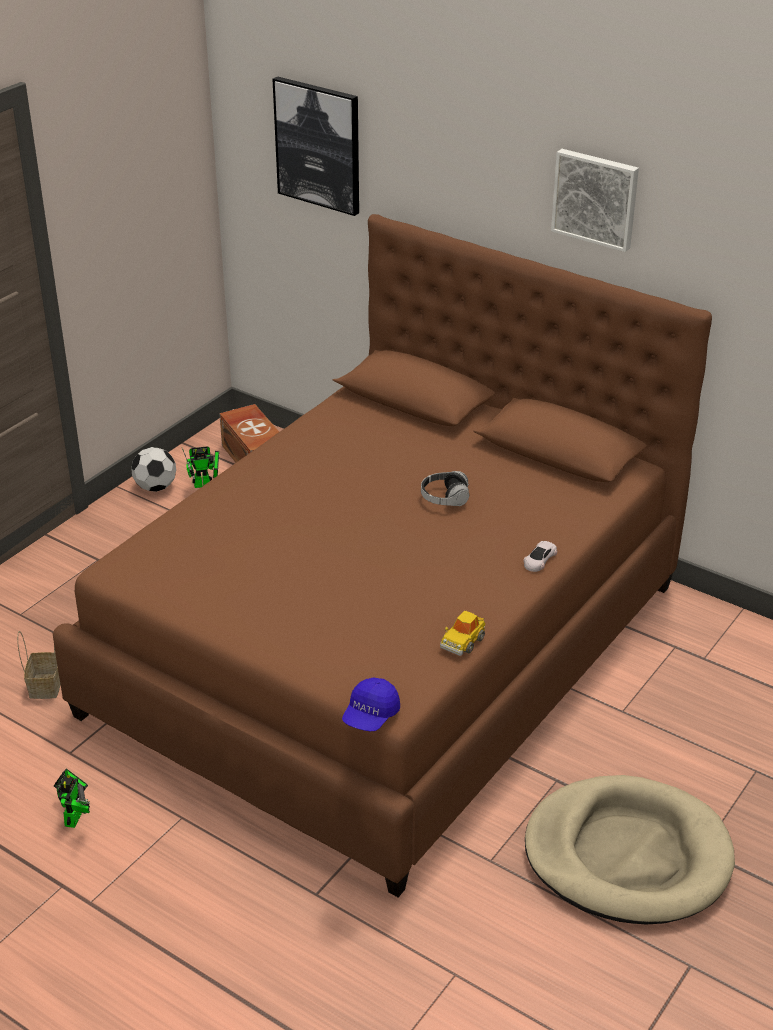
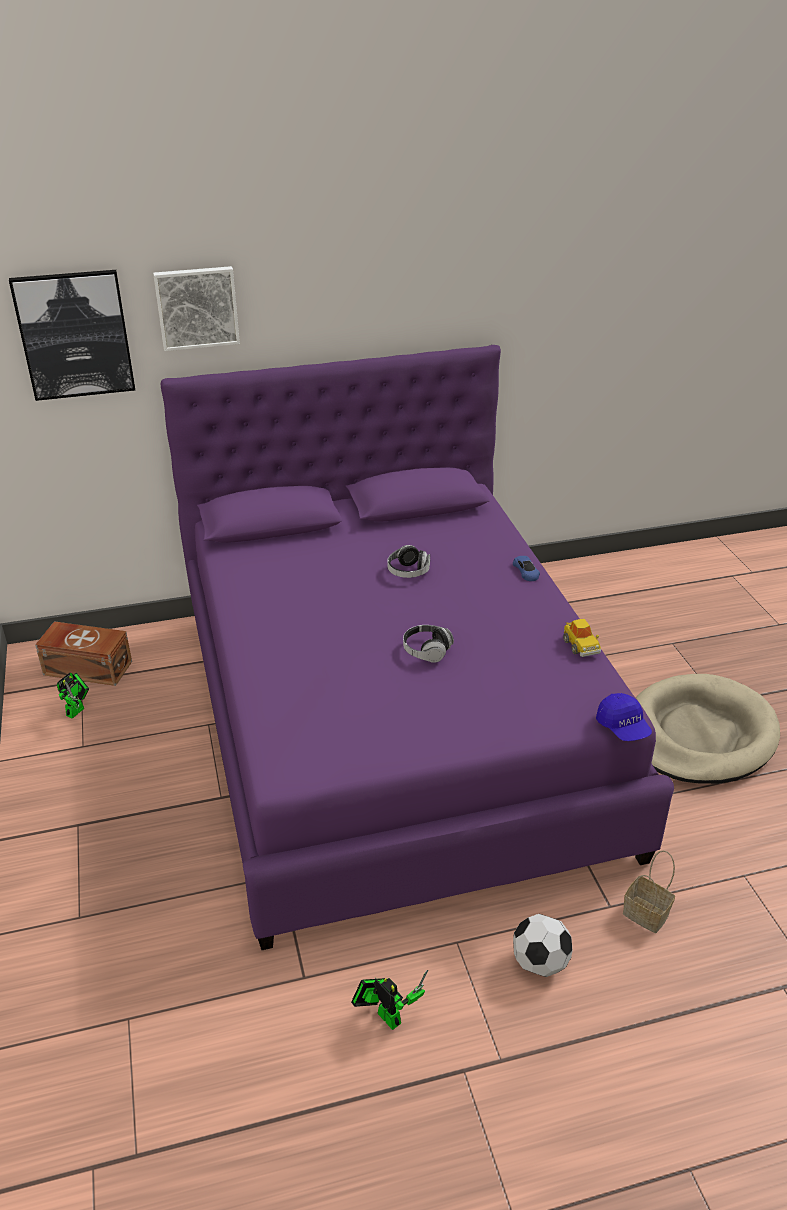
camera: 50 degrees left, 0 degrees up
basket [17,631,60,699] -> basket moved to [623,850,675,933]
brown bed [53,214,712,897] -> purple bed [161,345,674,950]
football [131,447,176,492] -> football moved to [513,914,573,977]
white toy car [523,541,557,572] -> blue toy car [513,556,540,581]
picture [551,149,639,252] -> picture moved to [153,266,240,351]
none -> headphones [403,625,454,663]

